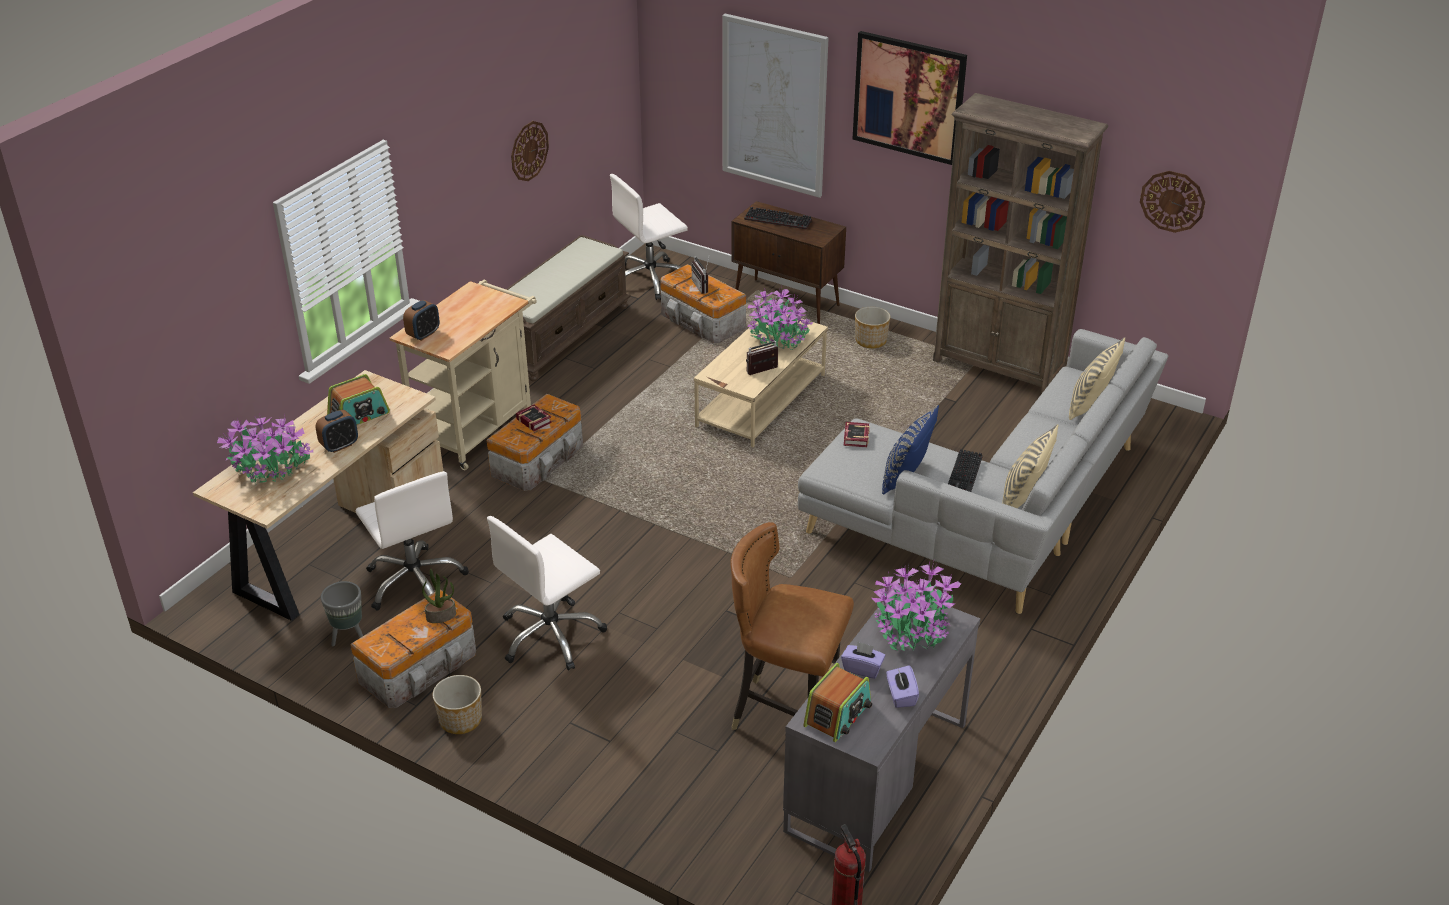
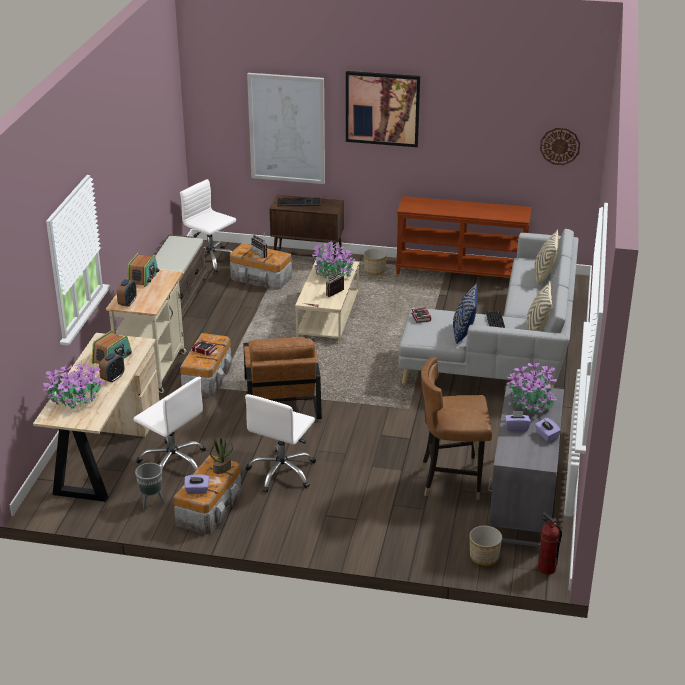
camera: 20 degrees left, 5 degrees down
planter [433,675,482,734] -> planter moved to [470,526,502,566]
wall clock [511,121,549,181] -> none
white office chair [610,174,688,300] -> white office chair turned 90 degrees clockwise [180,179,236,273]
radio [803,663,872,742] -> radio moved to [128,253,159,287]
brown bookcase [933,93,1108,394] -> brown console table [396,196,532,278]
none -> purple tissue box [184,474,209,494]
none -> brown armchair [243,337,322,419]

